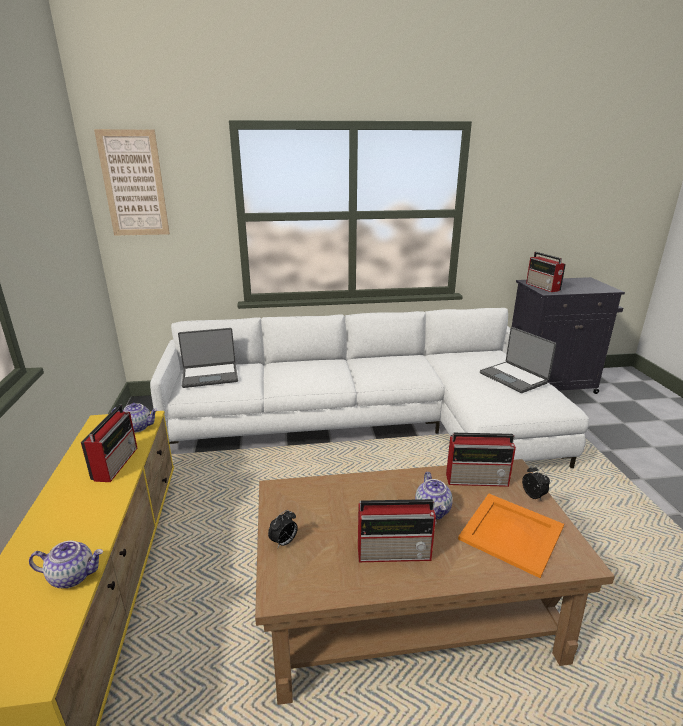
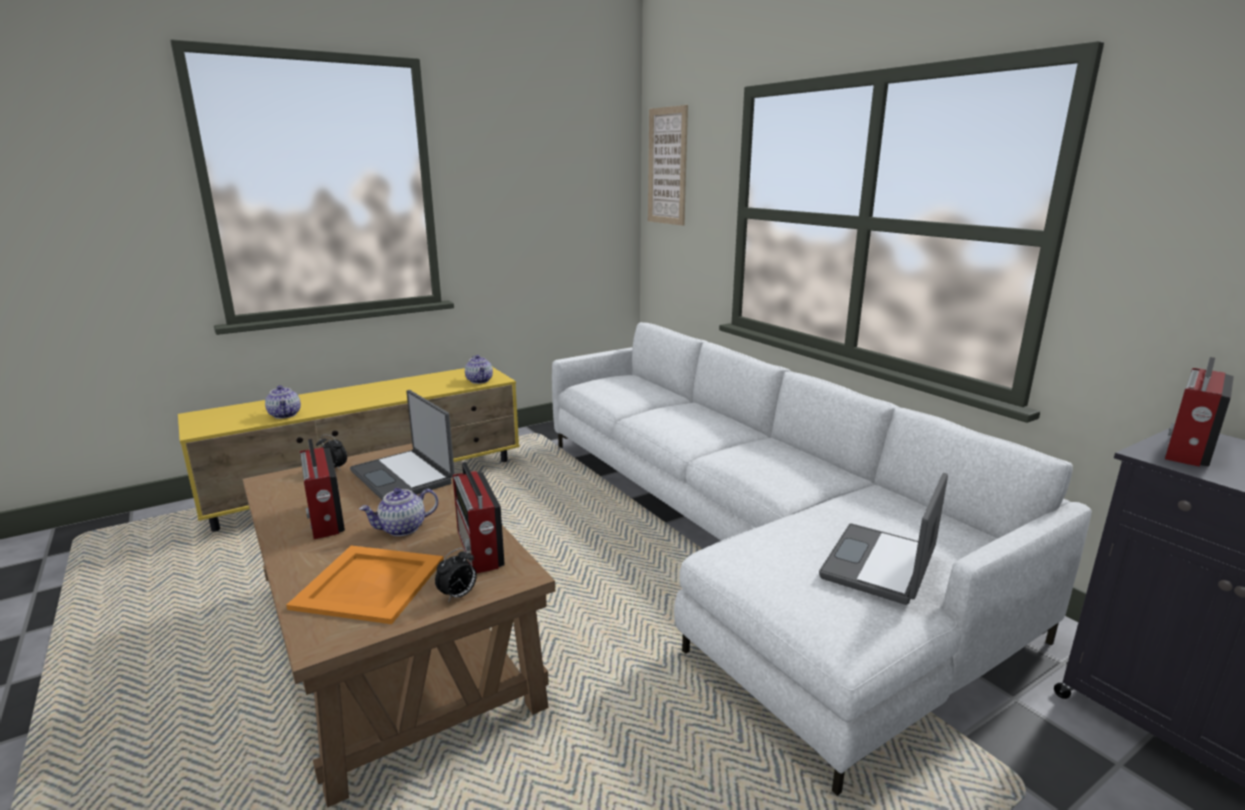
camera: 65 degrees right, 5 degrees down
radio [81,405,137,482] -> none
laptop [178,328,238,388] -> laptop moved to [350,390,455,500]

